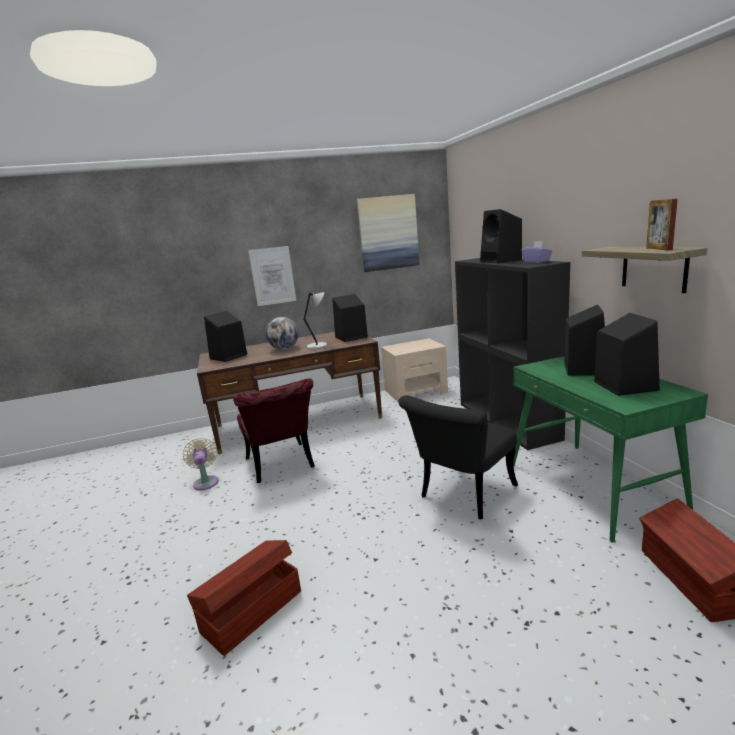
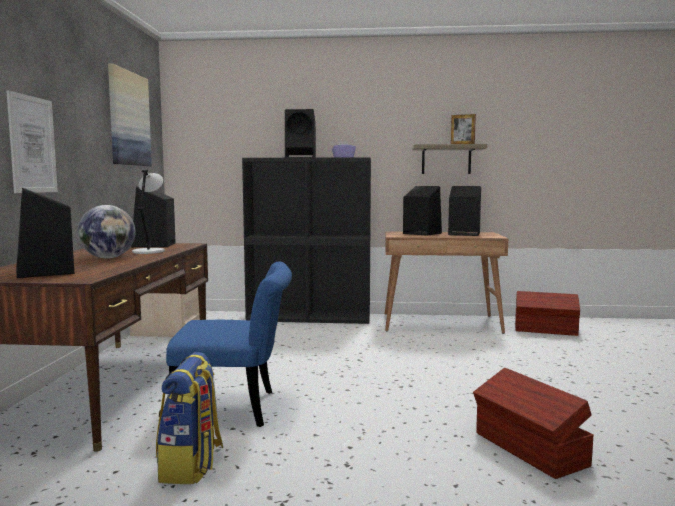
camera: 70 degrees left, 10 degrees down
beige fan [183,438,219,490] -> backpack [156,352,223,484]
red chair [233,378,315,483] -> blue chair [166,262,292,427]
black chair [398,395,518,519] -> none
green desk [513,356,708,543] -> brown desk [385,232,509,334]

